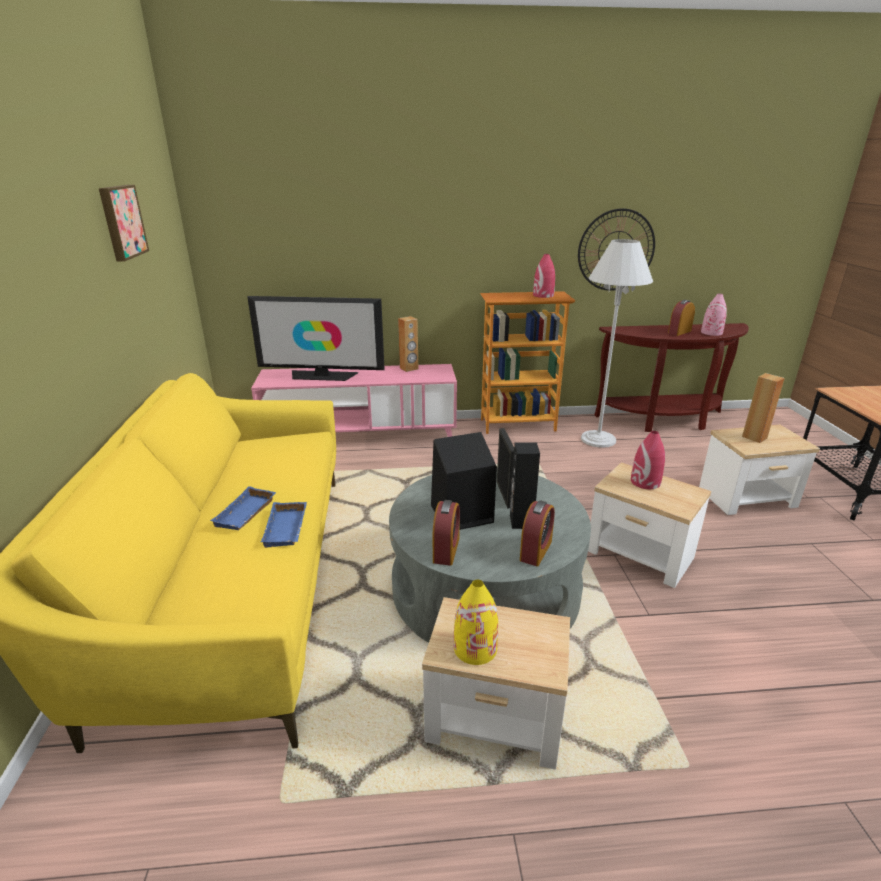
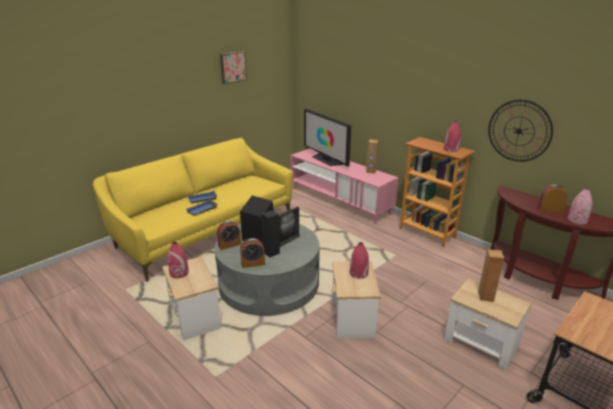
camera: 50 degrees right, 0 degrees up
yellow vase [454,580,498,665] -> red vase [168,242,189,278]
white floor lamp [581,239,653,448] -> none

